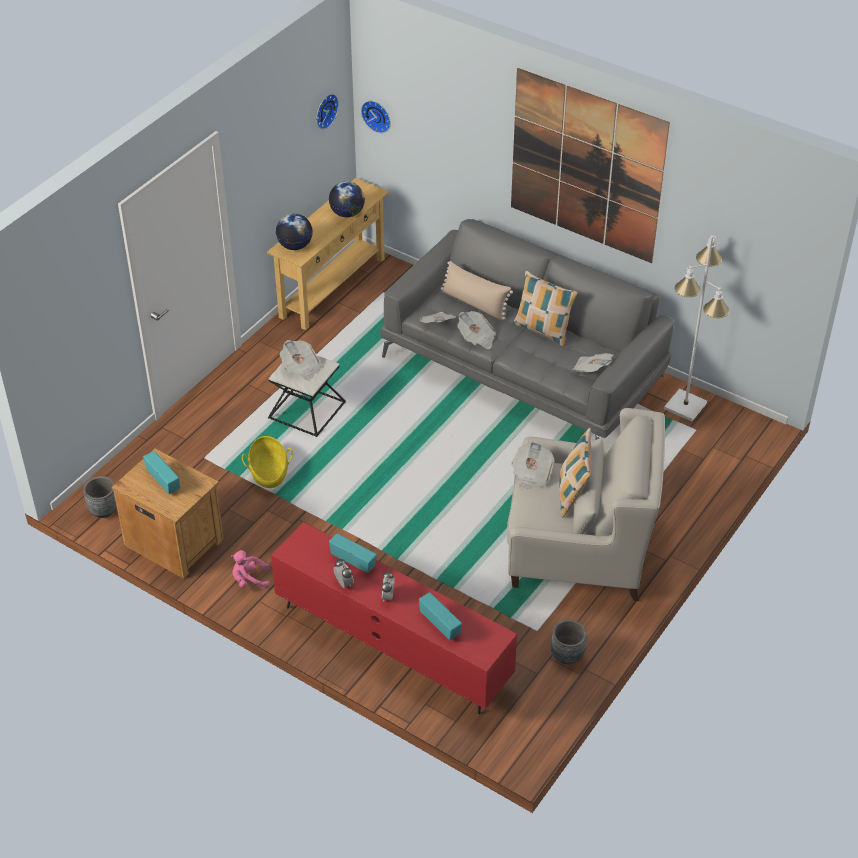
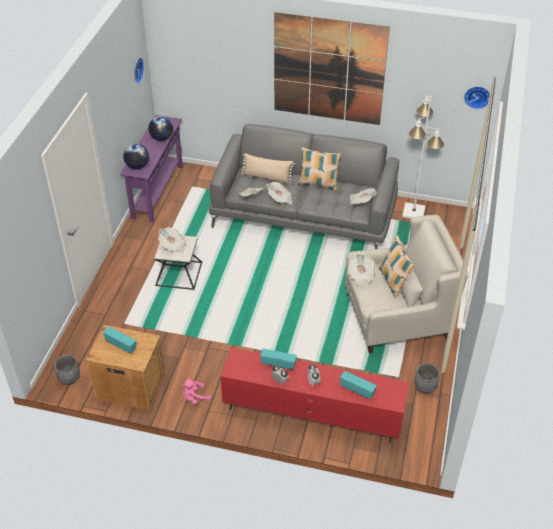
camera: 20 degrees left, 0 degrees up
basket [242,436,293,488] -> none
beige console table [267,178,389,330] -> purple console table [120,115,183,223]
wall clock [361,101,391,133] -> wall clock moved to [464,86,490,109]

